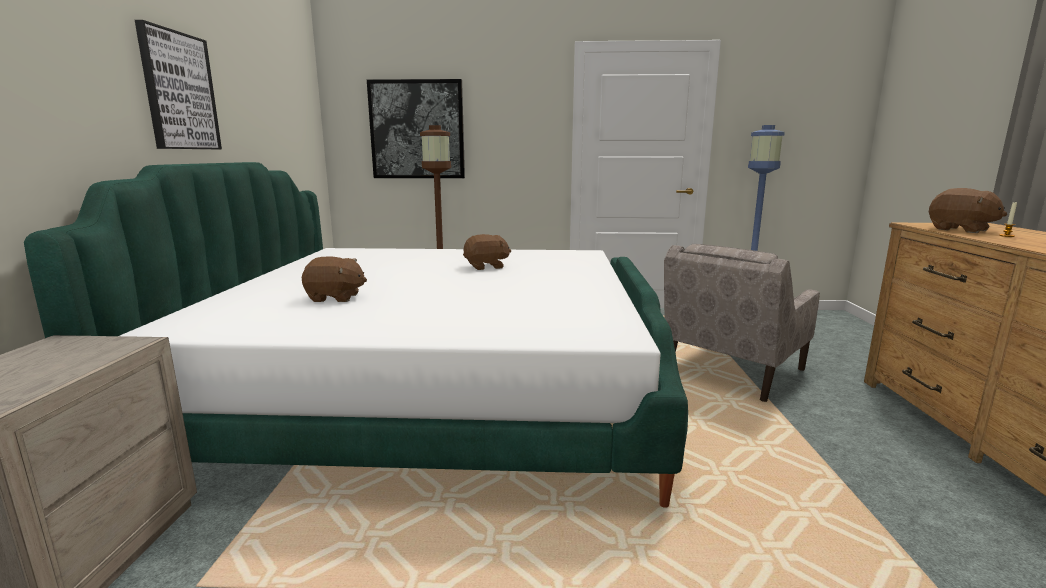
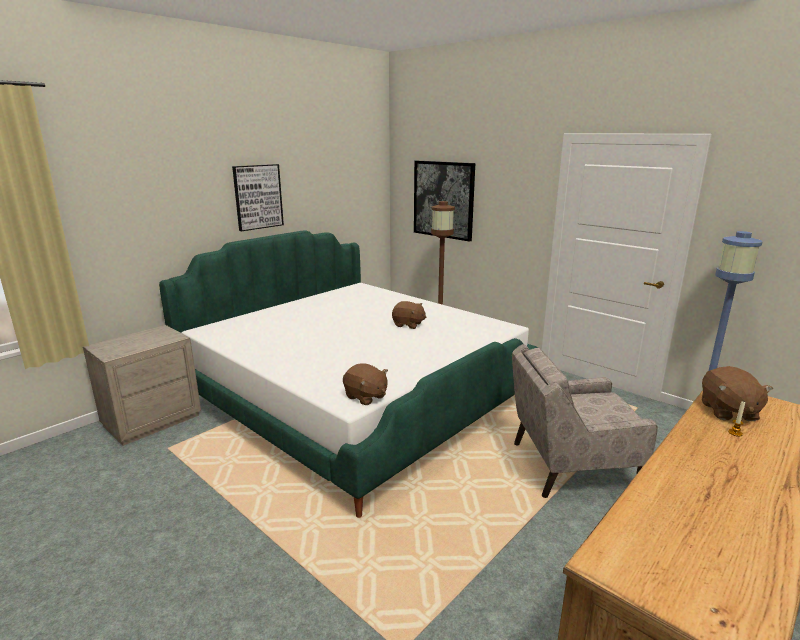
camera: 40 degrees right, 5 degrees up
brown plush toy [302,257,367,302] -> brown plush toy moved to [343,363,388,405]

